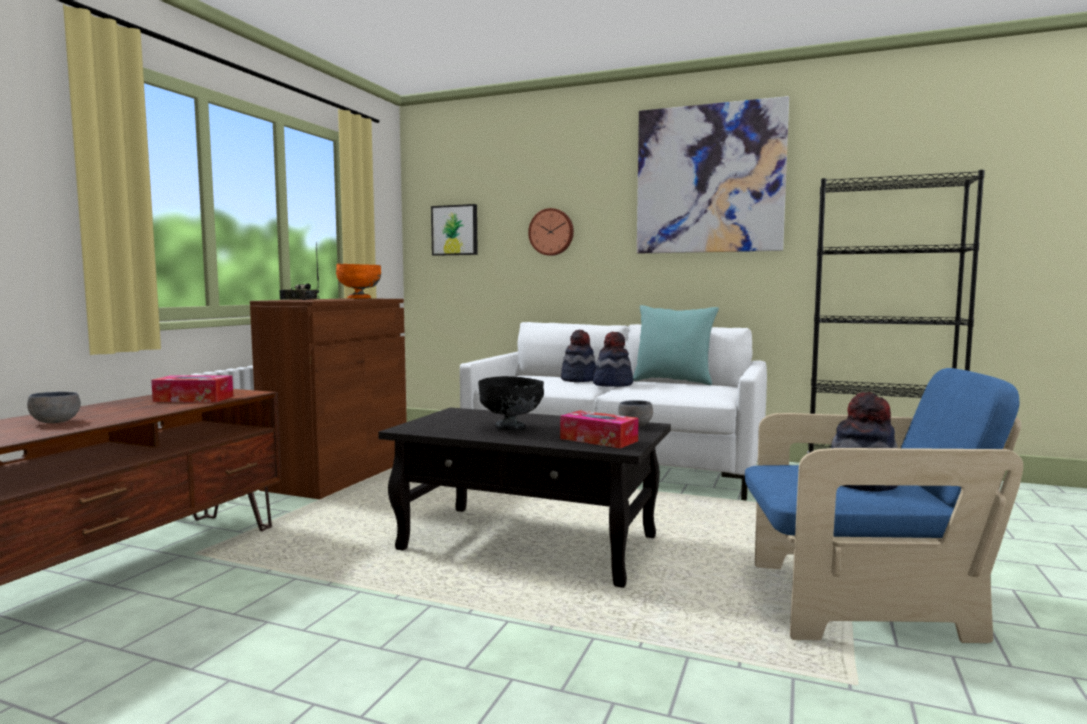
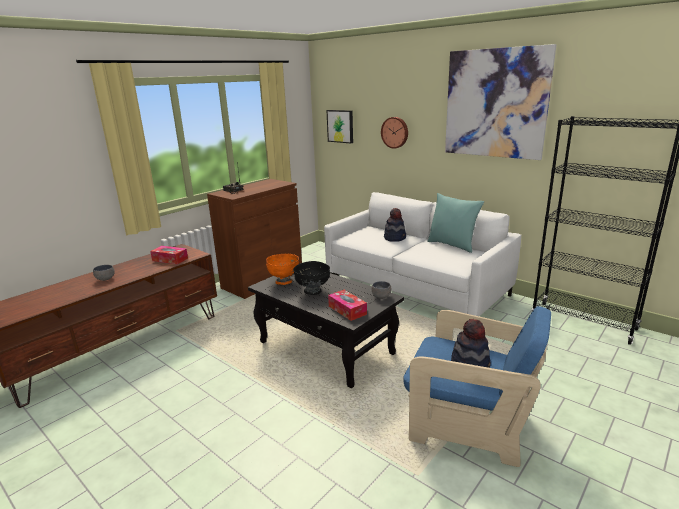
camera: 20 degrees right, 15 degrees up
orange bowl [336,264,381,299] -> orange bowl moved to [266,254,299,285]
hat [593,332,633,387] -> none

